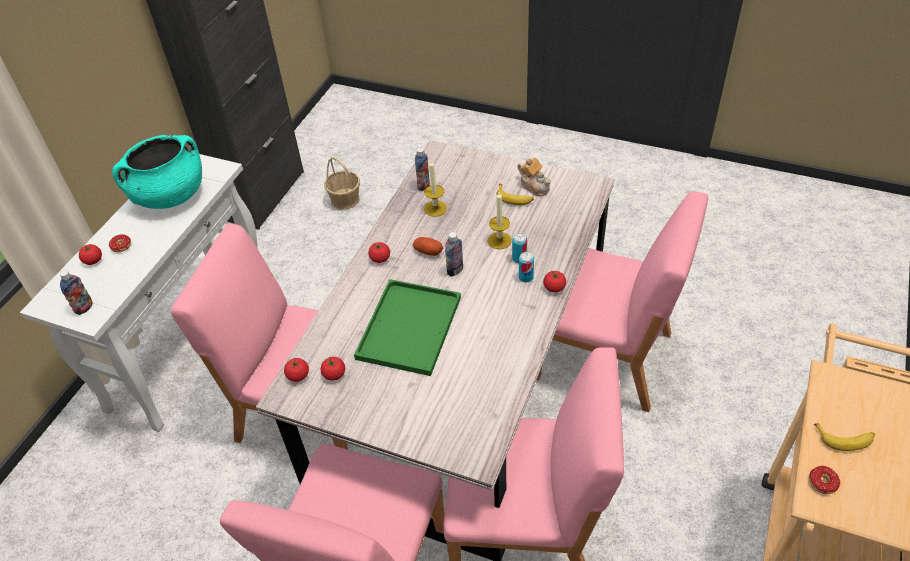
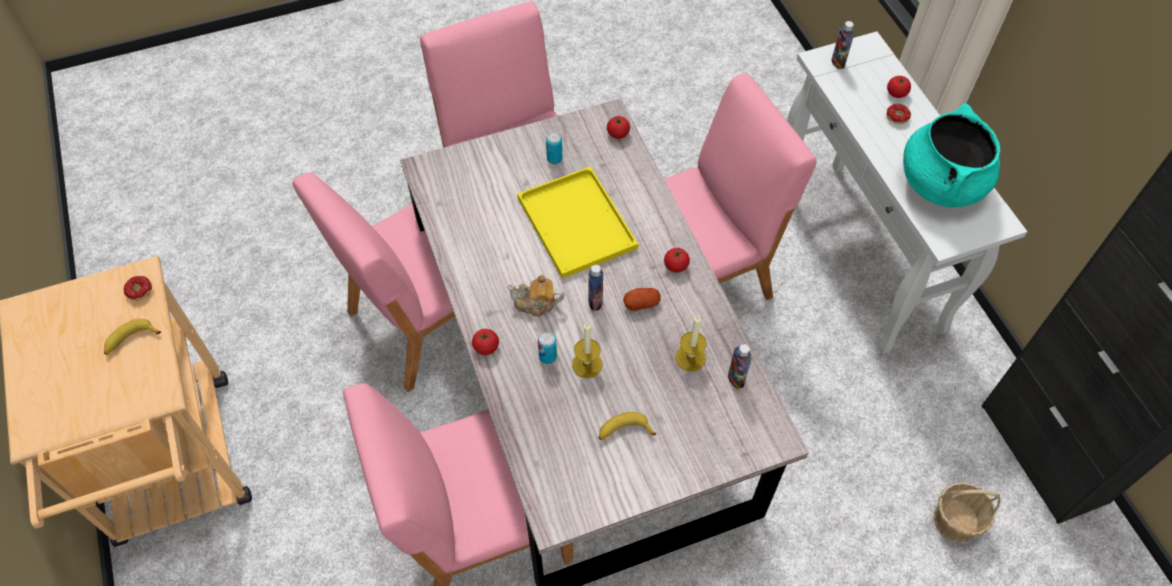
camera: 135 degrees right, 10 degrees up
tomato [321,357,345,381] -> none
green tray [354,279,461,376] -> yellow tray [517,166,638,279]
teapot [517,158,551,197] -> teapot moved to [507,275,564,317]
can [519,252,534,283] -> can moved to [546,132,562,164]

